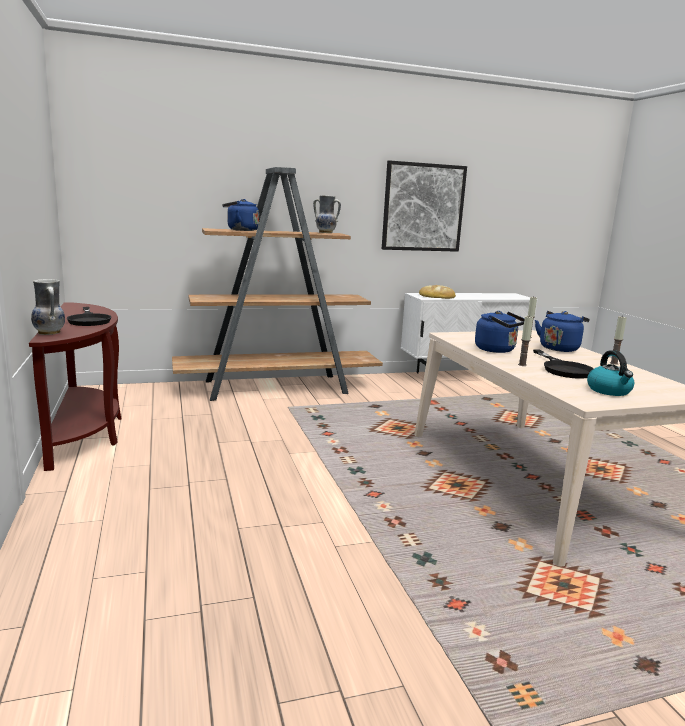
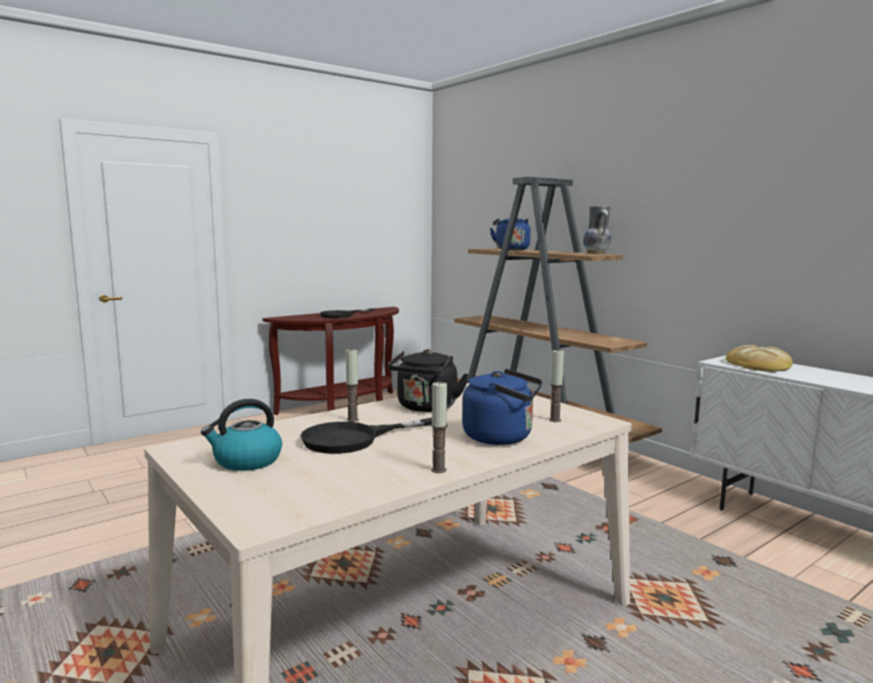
camera: 70 degrees right, 5 degrees down
vase [31,279,65,335] -> none
picture [382,160,467,252] -> none
blue kettle [475,311,524,353] -> black kettle [388,349,469,412]

